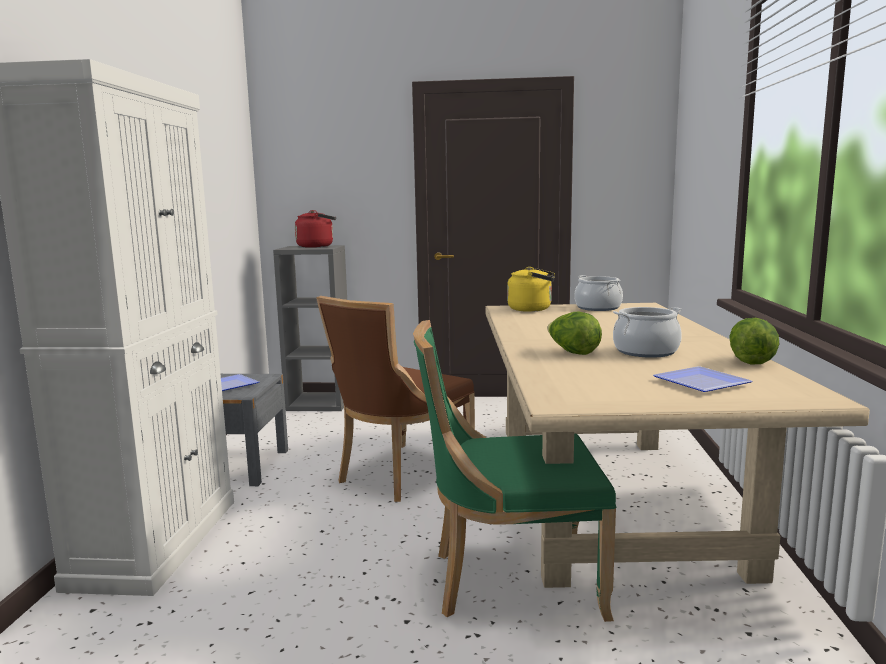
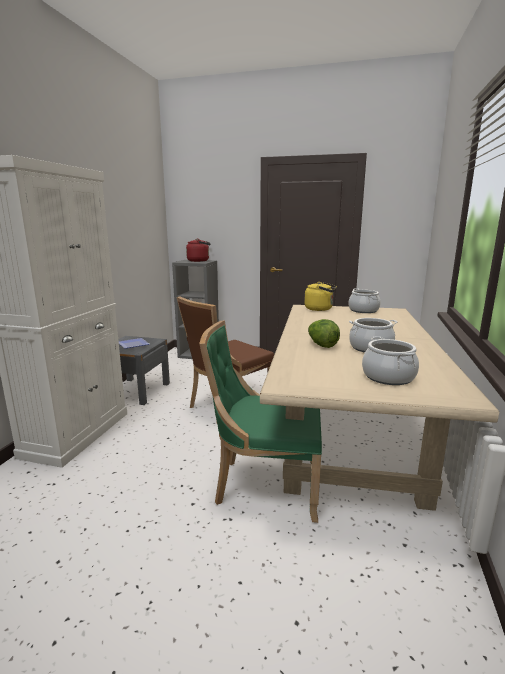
camera: 10 degrees right, 5 degrees up
plate [653,366,752,392] -> cooking pot [362,336,419,385]
lettuce [729,318,779,364] -> none

